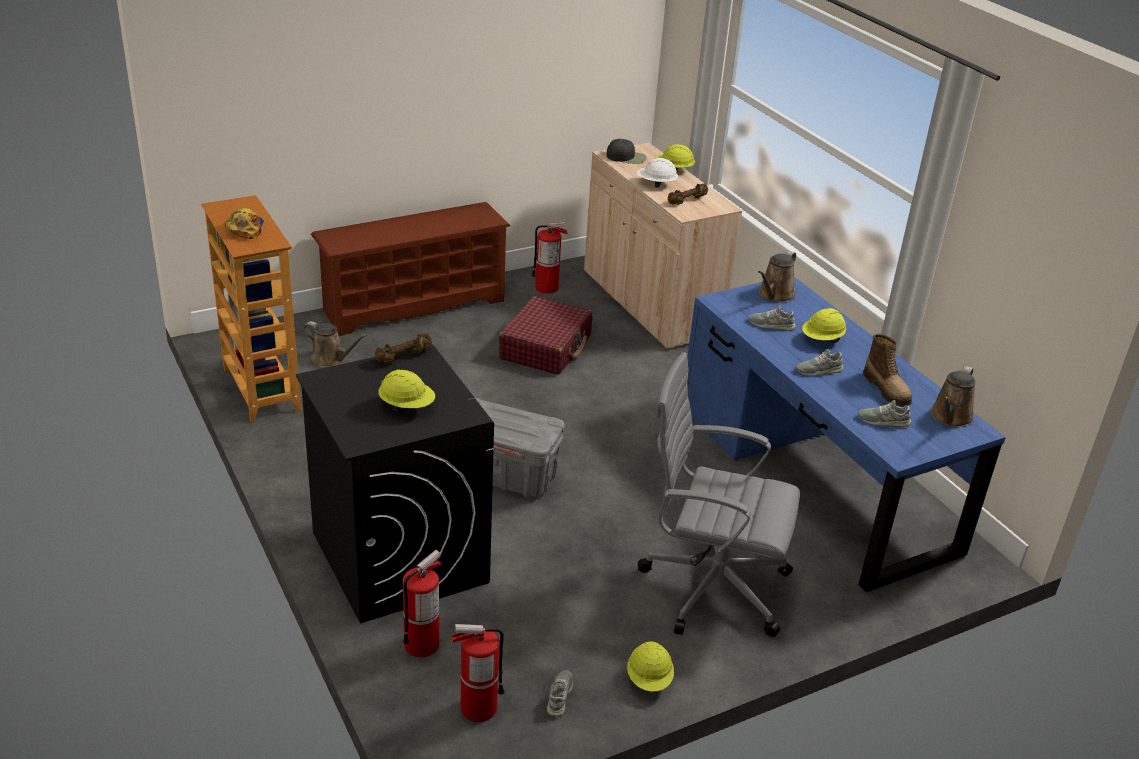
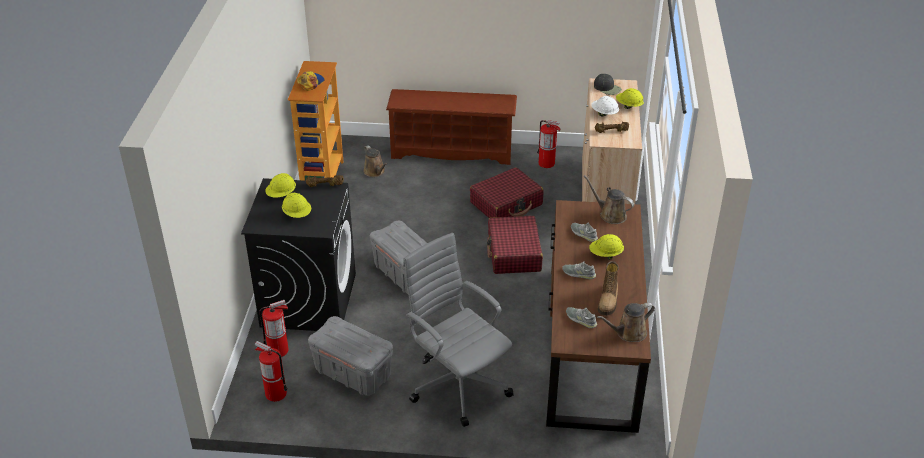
camera: 35 degrees right, 5 degrees up
grey shoe [547,670,573,716] -> none
yellow hard hat [627,641,674,691] -> yellow hard hat moved to [265,173,296,198]
blue desk [687,277,1006,592] -> brown desk [546,200,651,433]
brown watering can [758,251,796,303] -> brown watering can turned 60 degrees clockwise [584,175,634,224]
none -> grey storage box [308,316,393,396]
none -> red suitcase [487,216,543,274]

